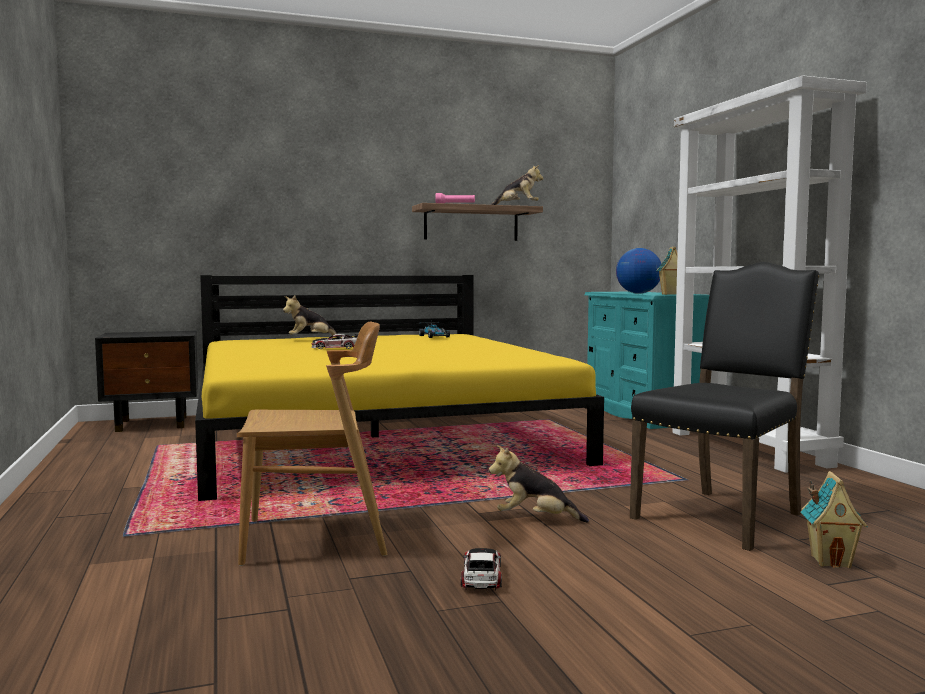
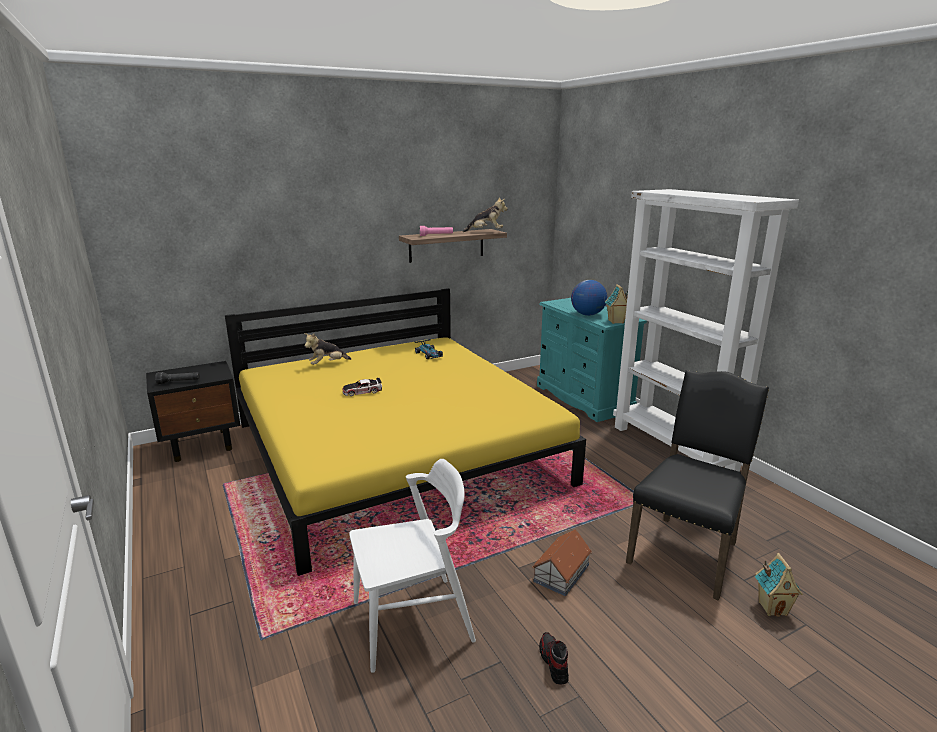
camera: 10 degrees left, 15 degrees up
brown chair [237,322,387,566] -> white chair [349,459,476,673]
toy car [461,548,502,591] -> shoe [539,632,569,685]
plush toy [489,445,589,523] -> toy house [532,529,592,596]
none -> black flashlight [155,372,200,384]

